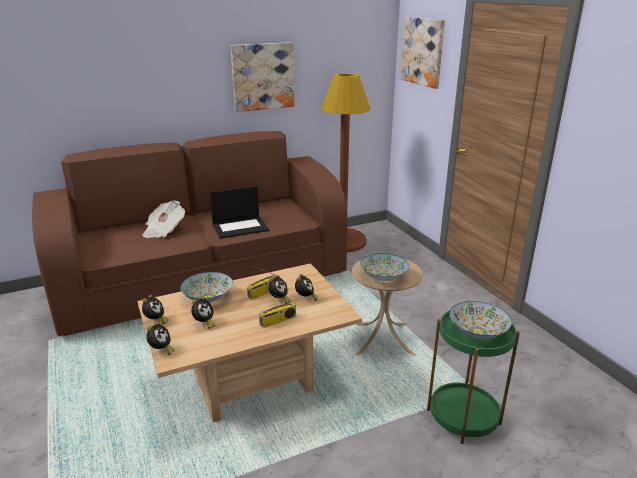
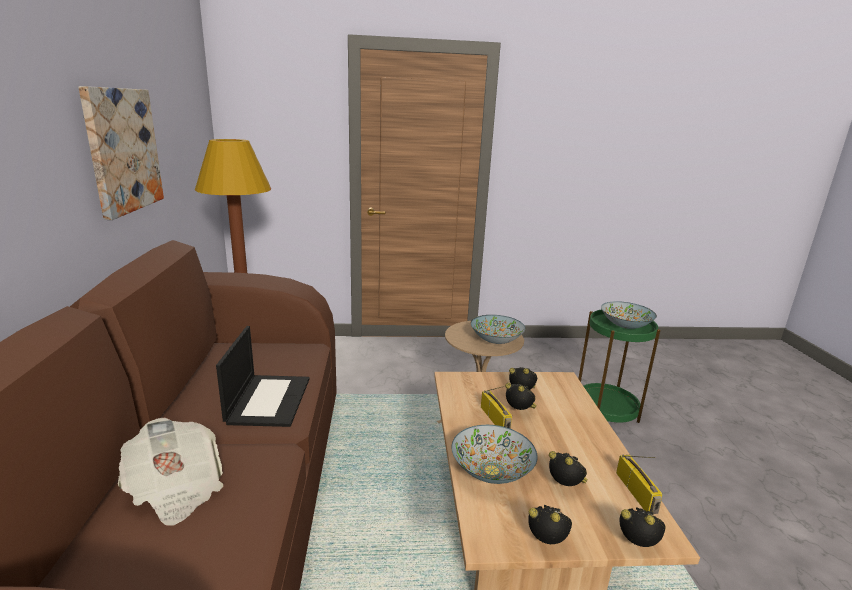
camera: 70 degrees left, 5 degrees down
radio [259,291,296,327] -> radio moved to [616,455,663,514]
picture [401,17,445,89] -> none

